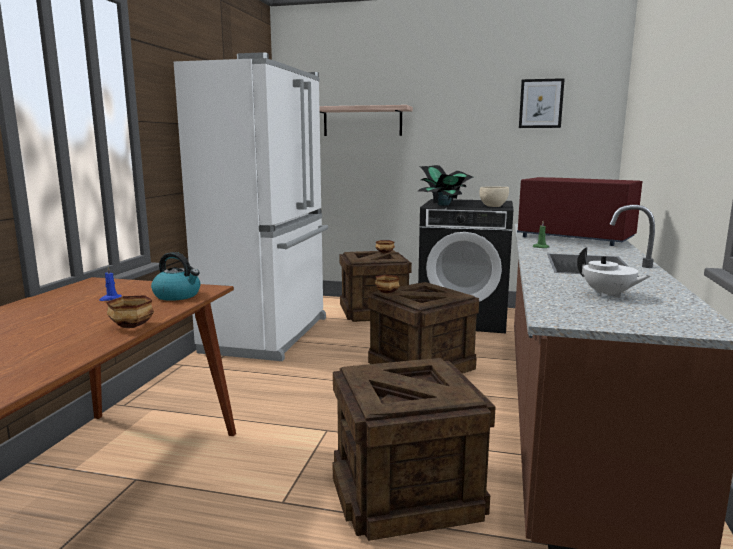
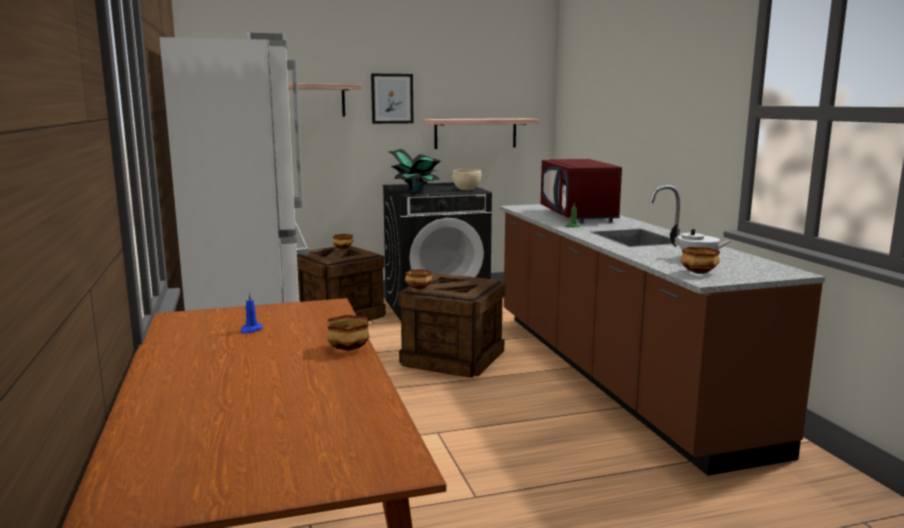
camera: 30 degrees left, 0 degrees up
kettle [151,252,200,301] -> none
crate [332,358,496,541] -> none
red microwave [517,177,642,246] -> red microwave turned 105 degrees counterclockwise [541,159,622,223]
picture [519,78,565,128] -> picture moved to [371,74,414,124]
none -> shelf [424,118,540,149]
none -> bowl [680,247,720,274]

